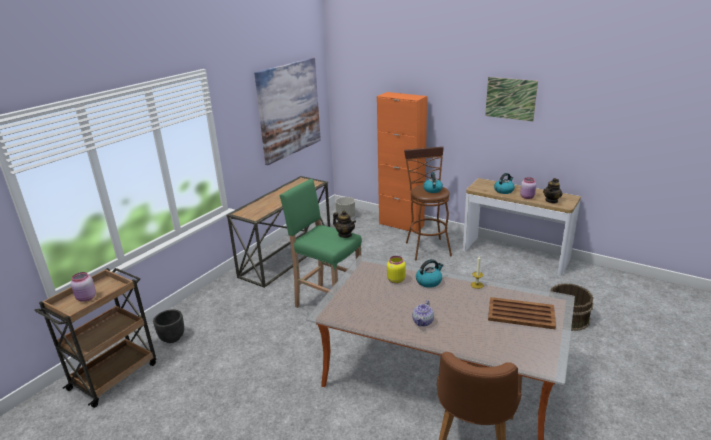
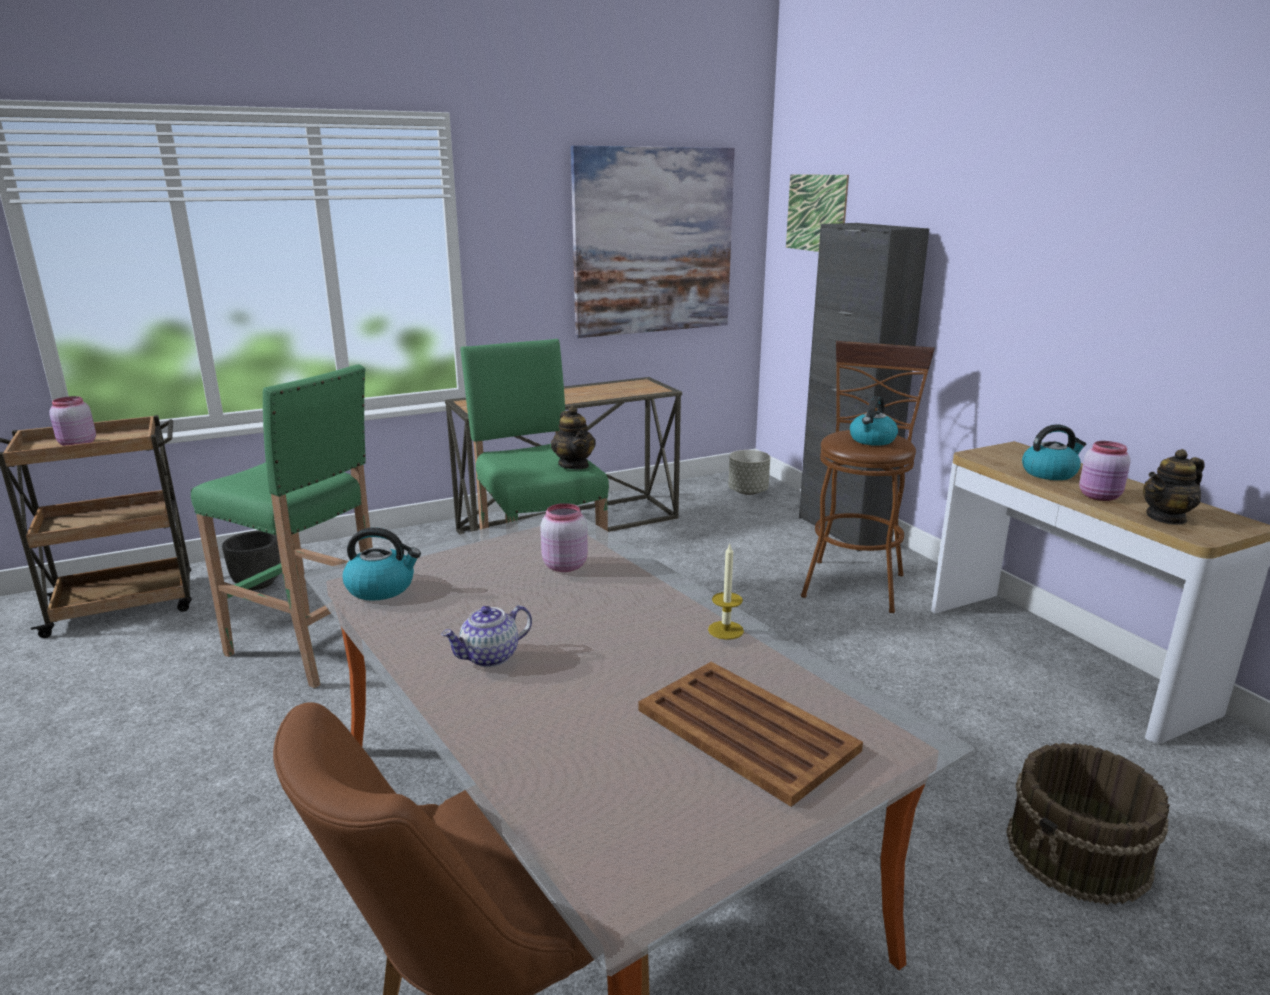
camera: 30 degrees right, 5 degrees down
orange cabinet [377,92,427,233] -> black cabinet [799,223,929,551]
yellow jar [387,256,406,283] -> pink jar [540,503,588,572]
kettle [416,259,443,288] -> kettle moved to [342,527,421,601]
picture [485,77,538,121] -> picture moved to [786,174,849,252]
none -> green stool [191,364,373,688]

